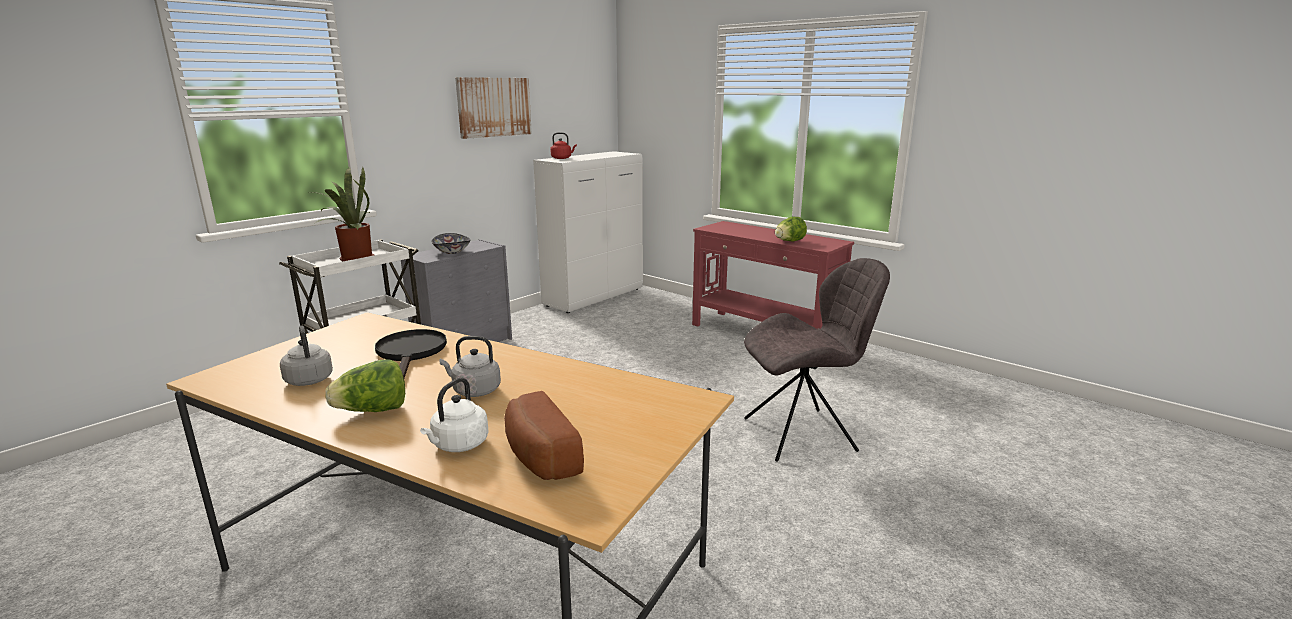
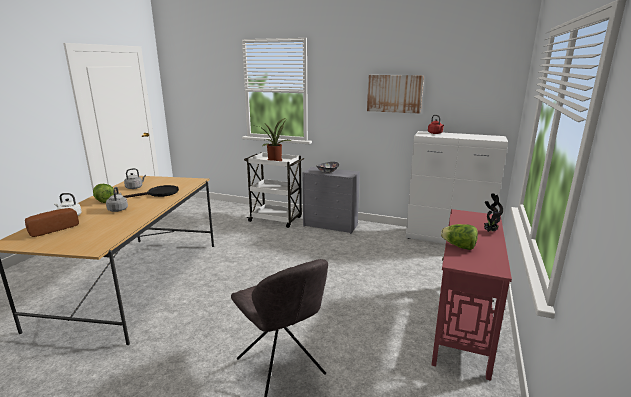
camera: 70 degrees right, 0 degrees up
none -> potted plant [484,193,503,232]

